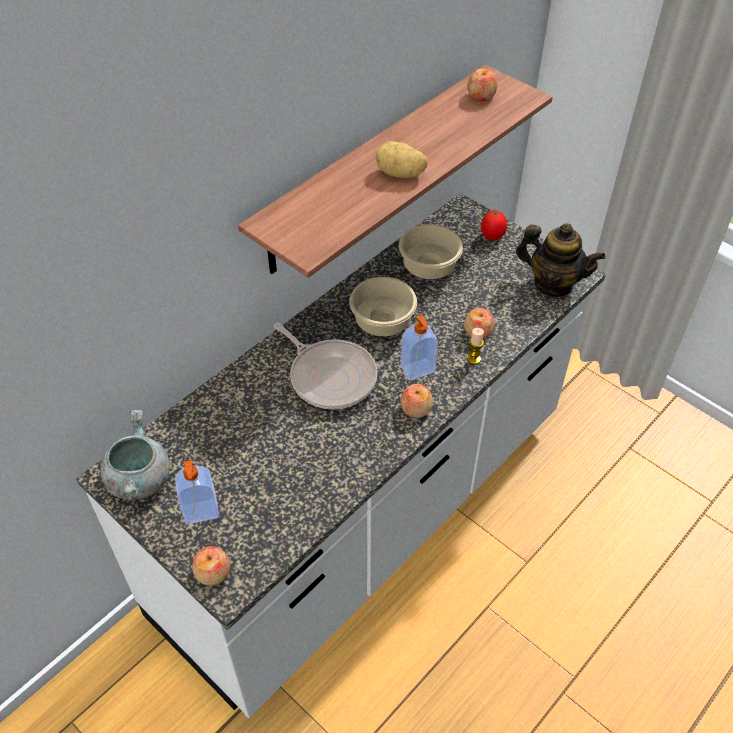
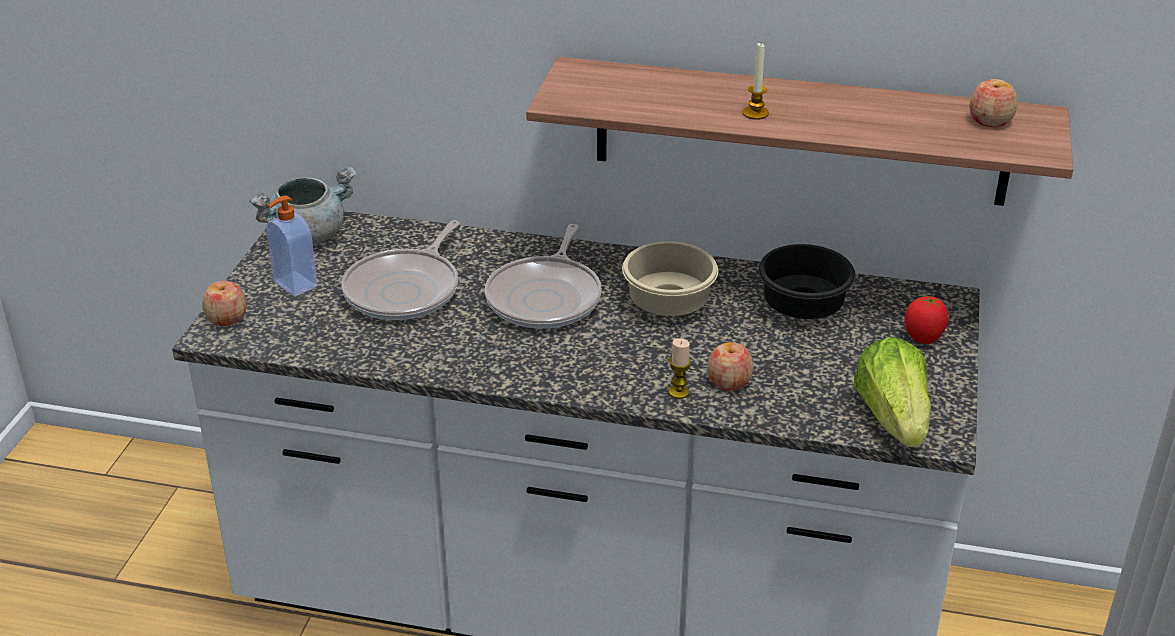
camera: 60 degrees right, 15 degrees down
potato [375,141,428,178] -> candle [743,43,769,120]
beige bowl [399,224,463,279] -> black bowl [758,244,855,319]
apple [400,384,433,418] -> none
soap dispenser [401,315,438,380] -> none
teapot [516,223,606,297] -> lettuce [854,337,931,447]
none -> frying pan [341,220,460,320]

